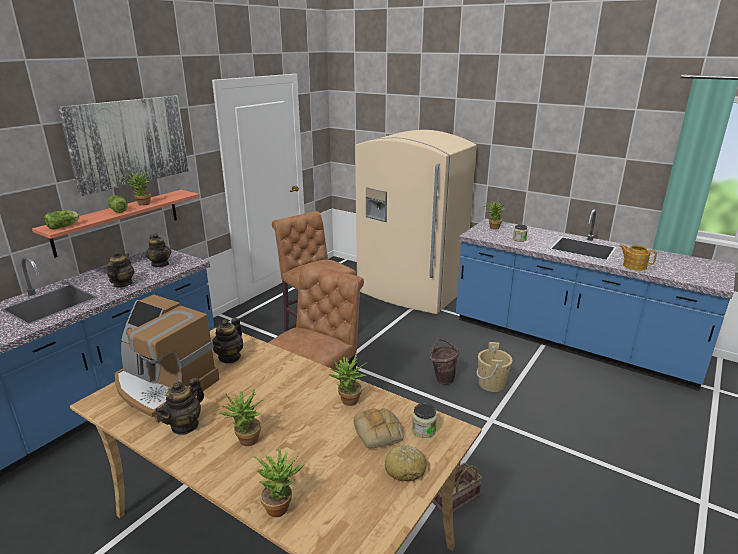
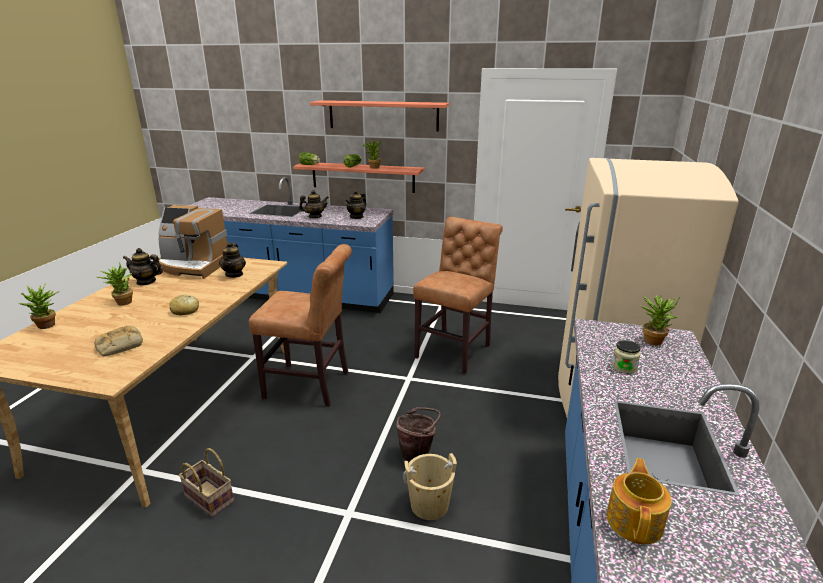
camera: 70 degrees right, 0 degrees up
picture [58,96,189,196] -> shelf [310,100,450,131]
coffee machine [115,294,220,423] -> coffee machine turned 90 degrees counterclockwise [158,205,227,279]
teapot [212,318,243,363] -> teapot turned 90 degrees counterclockwise [219,242,246,278]
potted plant [328,353,367,406] -> none
bread [385,445,427,482] -> bread moved to [169,295,199,315]
jar [412,403,437,438] -> none

